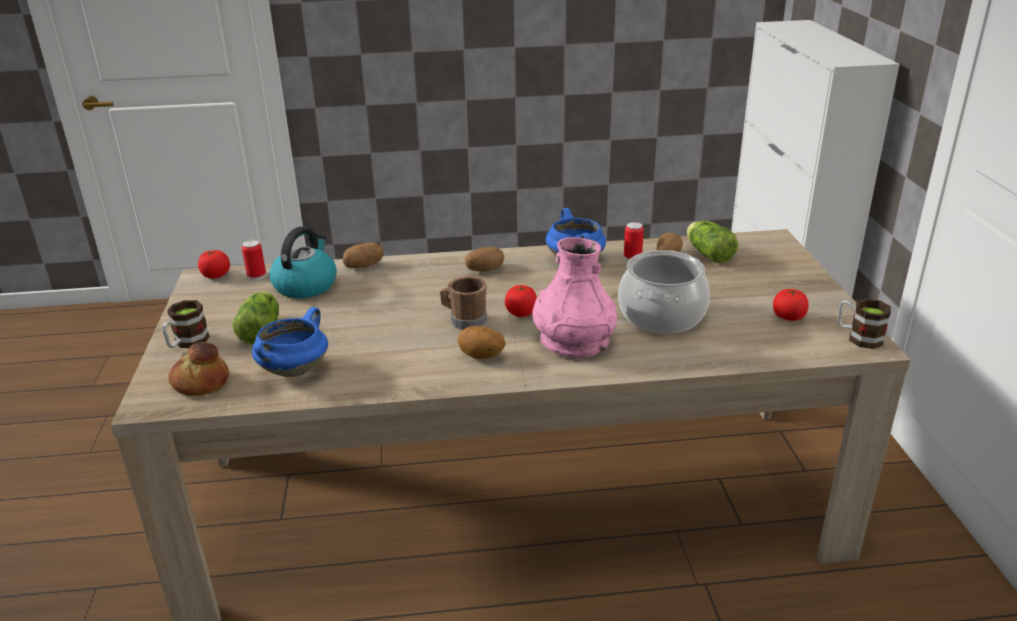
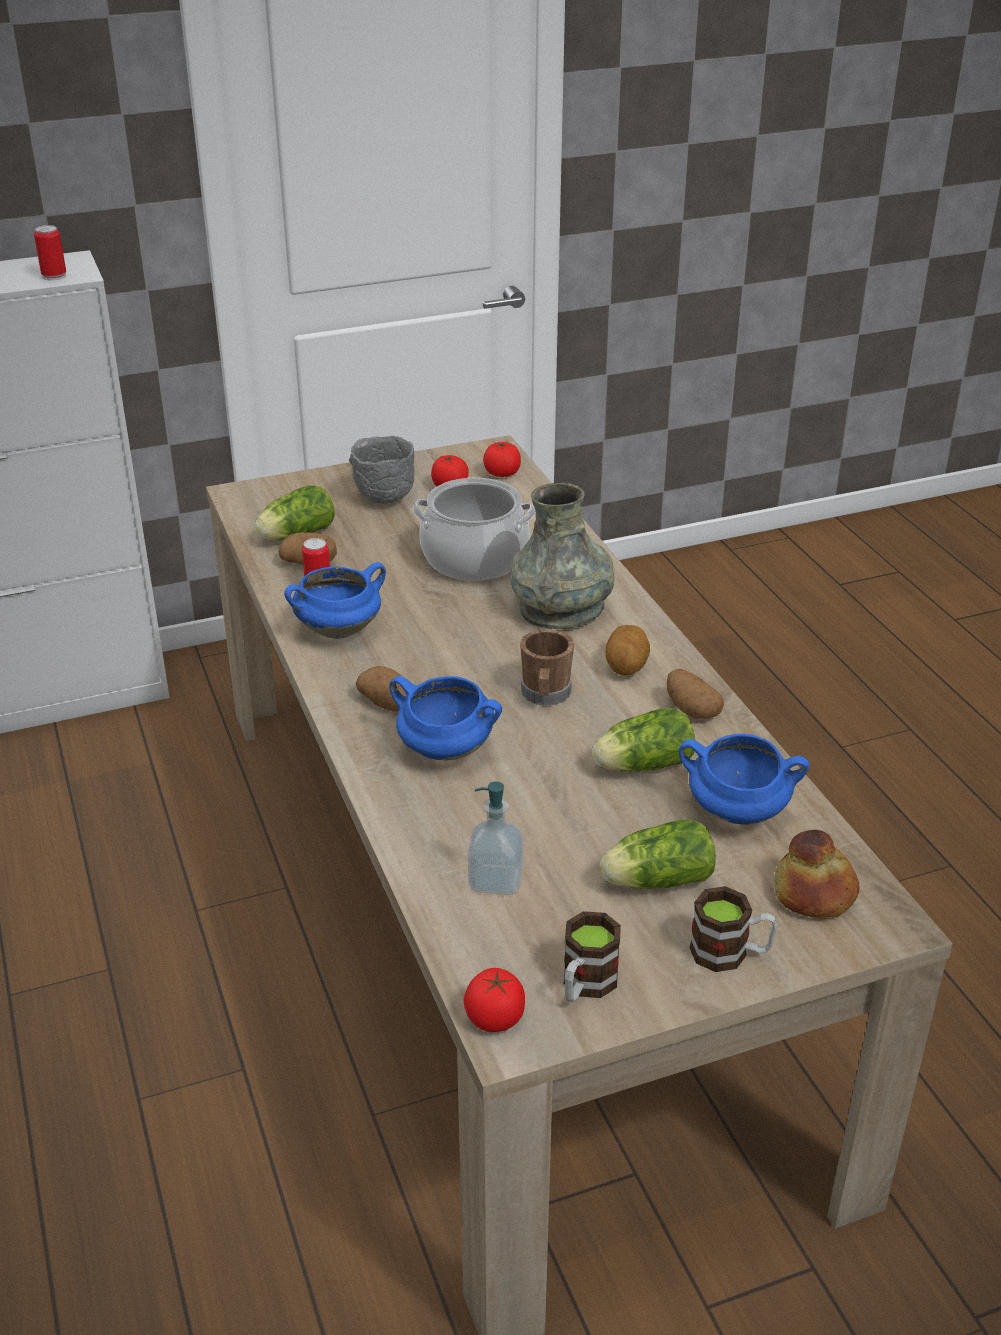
camera: 105 degrees left, 5 degrees up
can [242,240,266,280] -> can moved to [34,225,66,280]
kettle [269,227,337,298] -> soap dispenser [468,781,524,895]
potato [342,242,384,268] -> potato moved to [667,669,724,719]
tomato [505,285,537,317] -> tomato moved to [483,442,521,477]
pink vase [532,237,617,358] -> grey vase [510,483,615,629]
mug [838,299,891,349] -> mug moved to [563,911,621,1002]
none -> grey bowl [349,436,415,504]
none -> blue cooking pot [389,676,502,761]
none -> lettuce [592,708,695,772]

